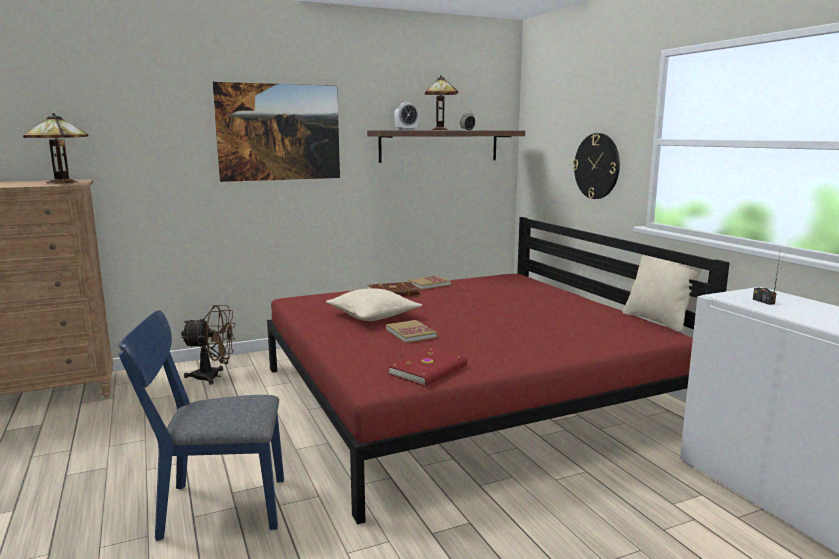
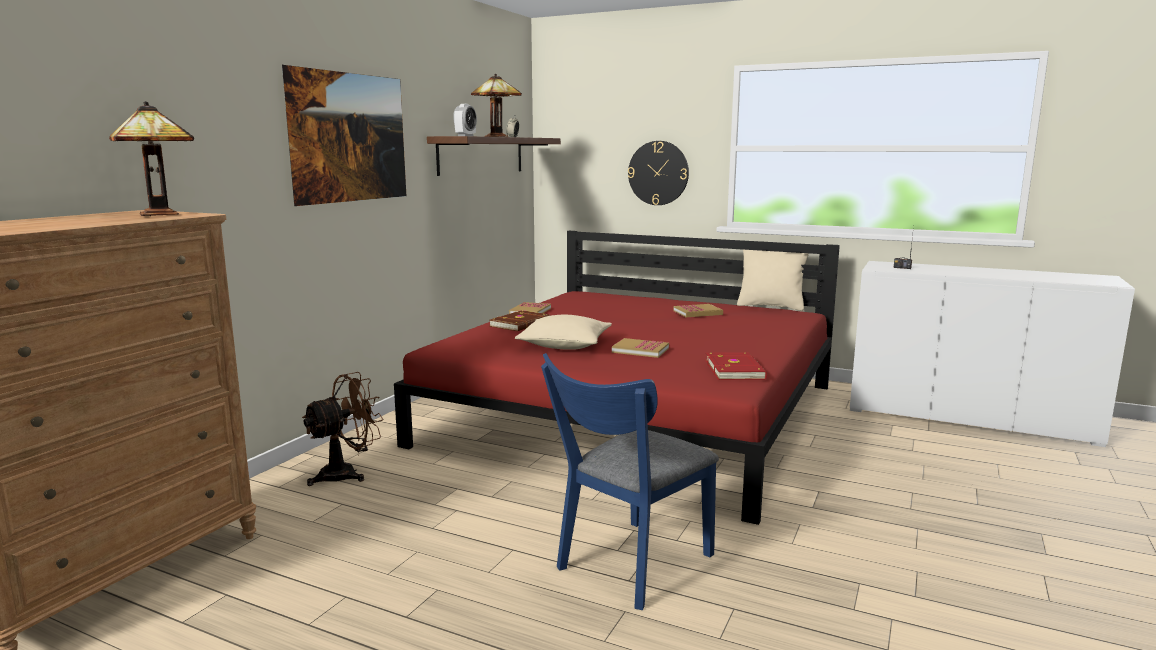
camera: 40 degrees left, 0 degrees up
none -> book [673,304,723,317]

